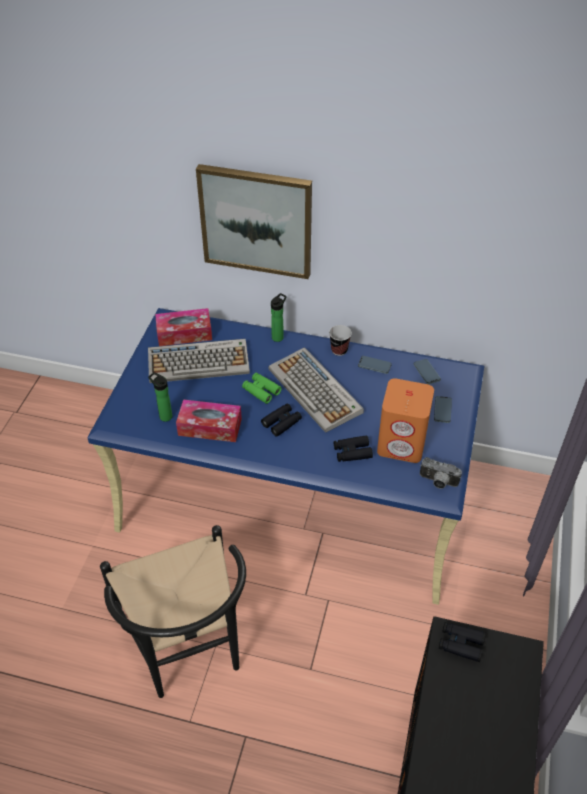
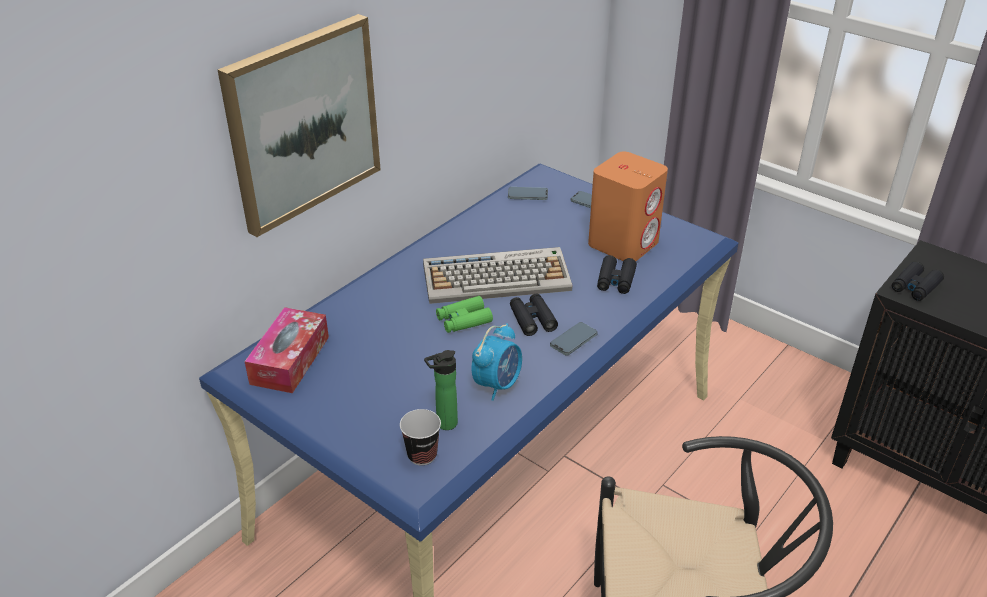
camera: 65 degrees left, 10 degrees down
keyboard [148,339,250,383] -> none
tissue box [176,399,242,442] -> alarm clock [472,323,522,401]
bottle [271,293,287,342] -> none
cup [329,325,352,356] -> cup moved to [400,409,441,466]
phone [358,356,392,374] -> phone moved to [550,322,598,355]
camera [420,457,462,489] -> none

